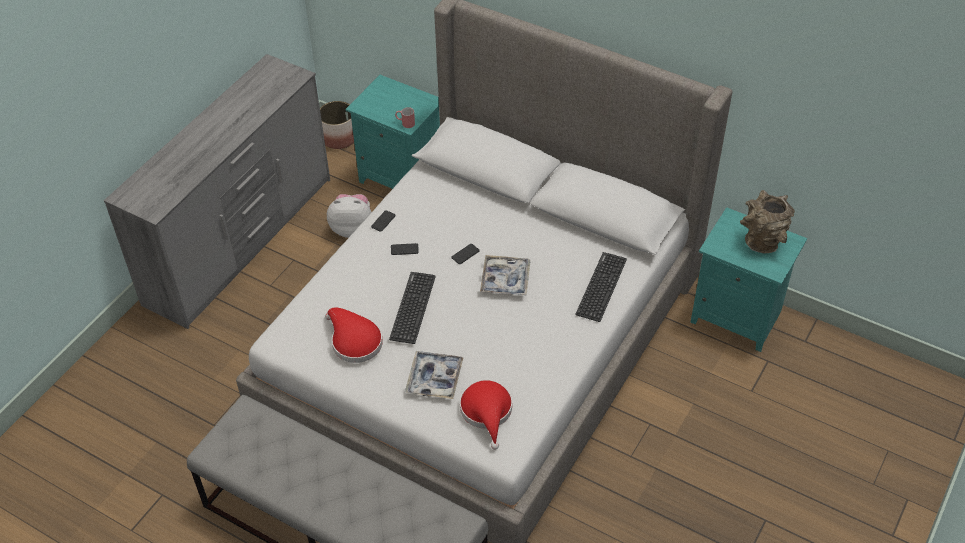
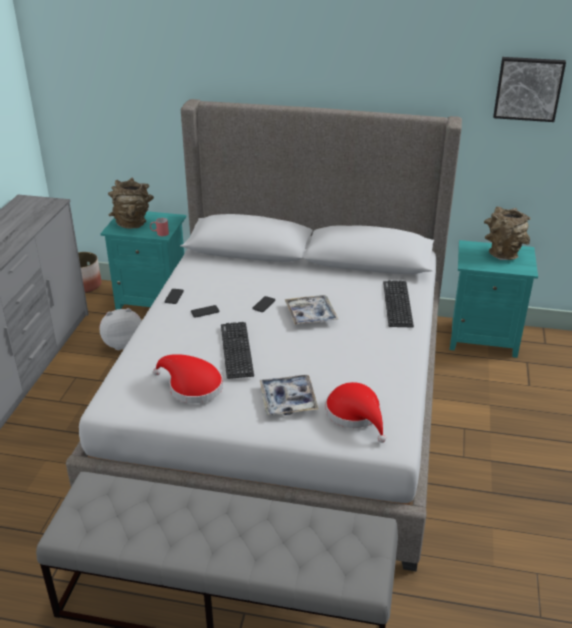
camera: 20 degrees left, 15 degrees down
none -> brown vase [108,178,154,229]
none -> picture [493,57,566,122]

